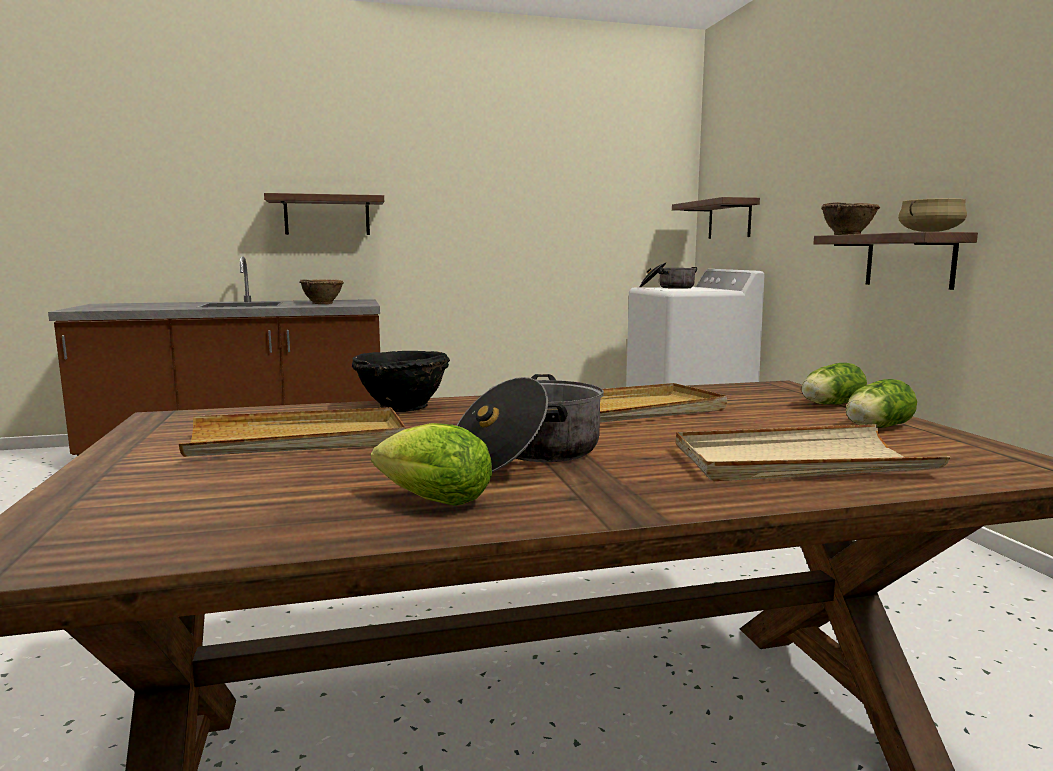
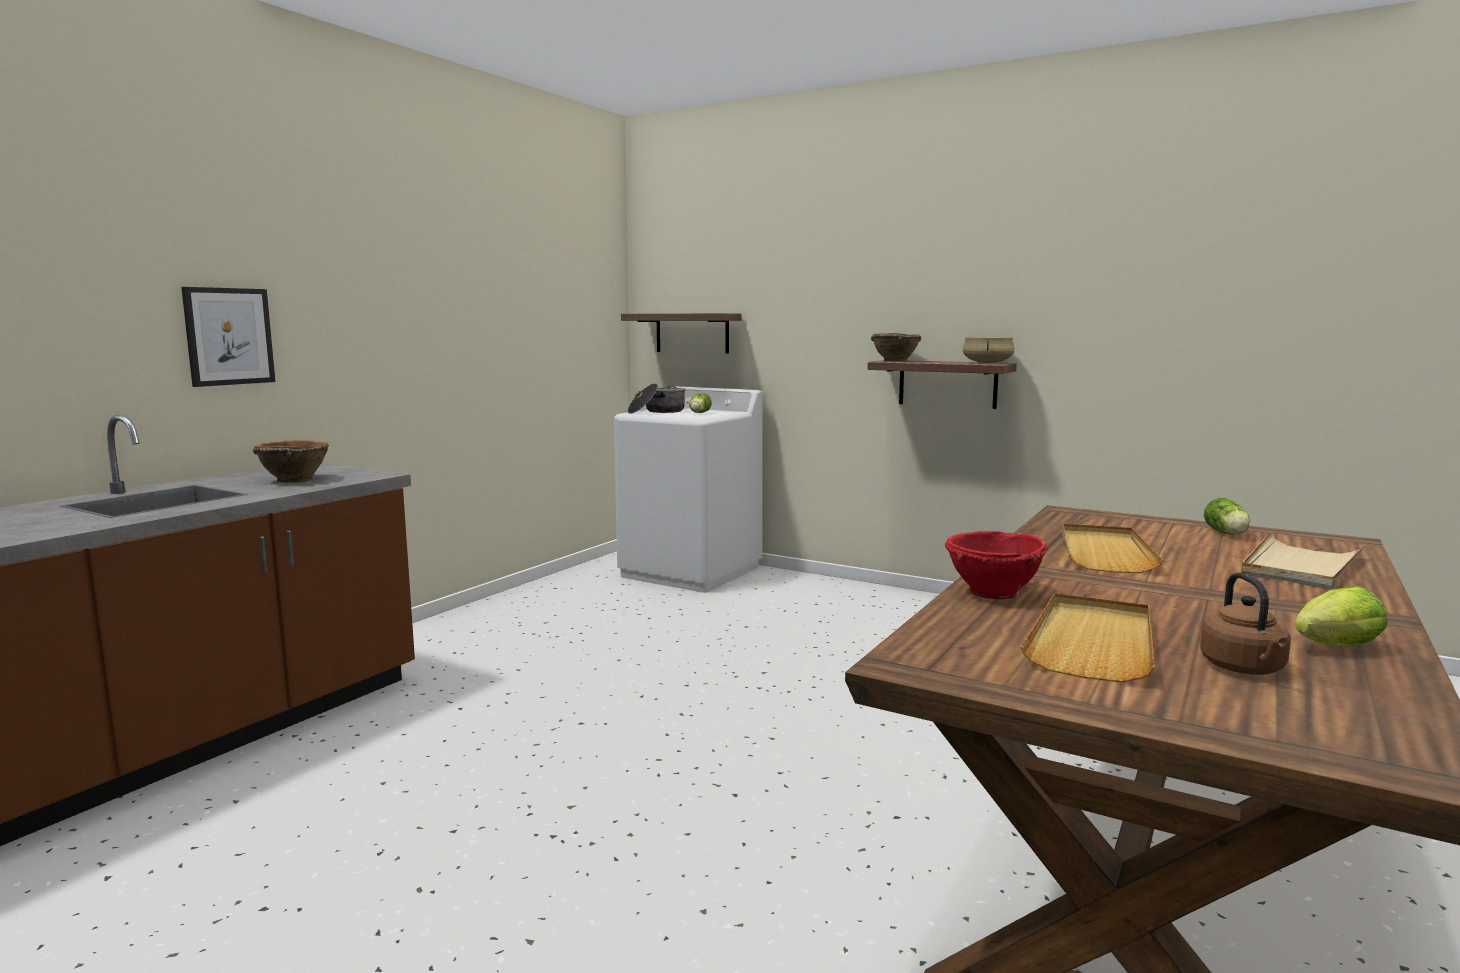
camera: 45 degrees left, 0 degrees up
shelf [264,193,384,235] -> picture [181,287,275,387]
black bowl [352,351,450,412] -> red bowl [945,531,1048,600]
cooking pot [457,374,604,472] -> none
lettuce [801,363,867,404] -> lettuce moved to [689,393,712,413]
none -> brown kettle [1200,572,1291,675]

